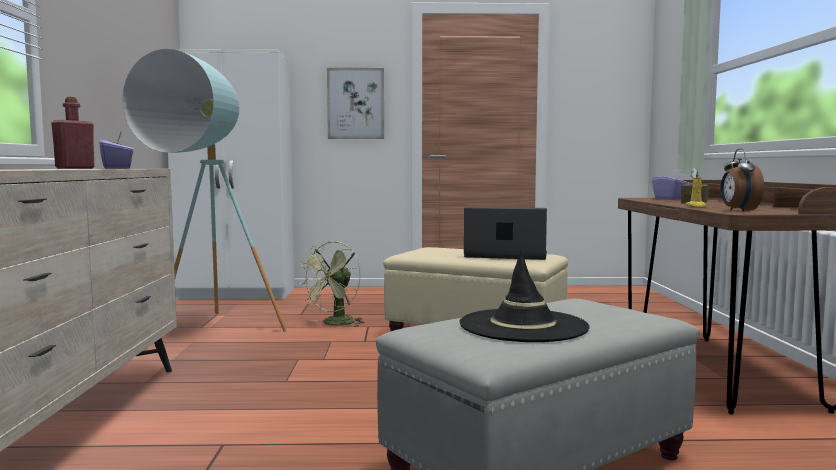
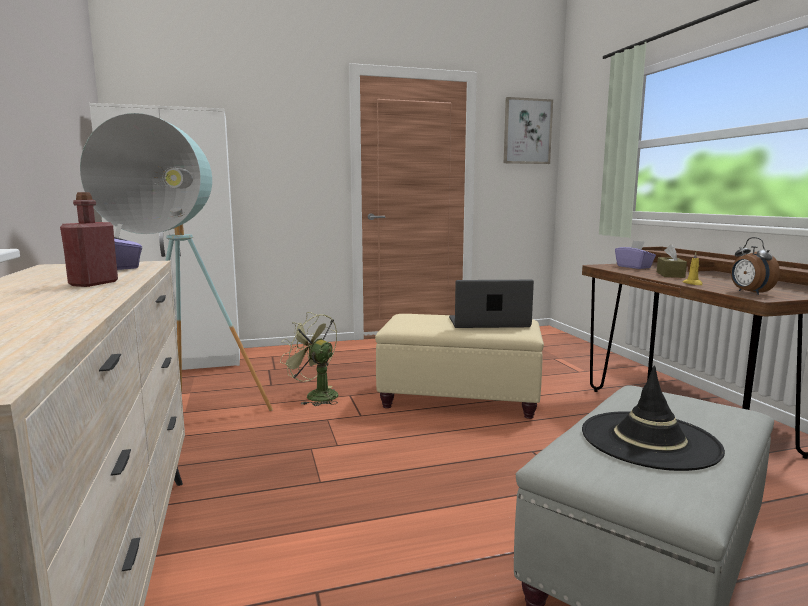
camera: 15 degrees left, 5 degrees up
green fan [298,241,365,327] -> green fan turned 105 degrees clockwise [280,312,338,406]
picture [327,68,384,139] -> picture moved to [504,97,553,164]

